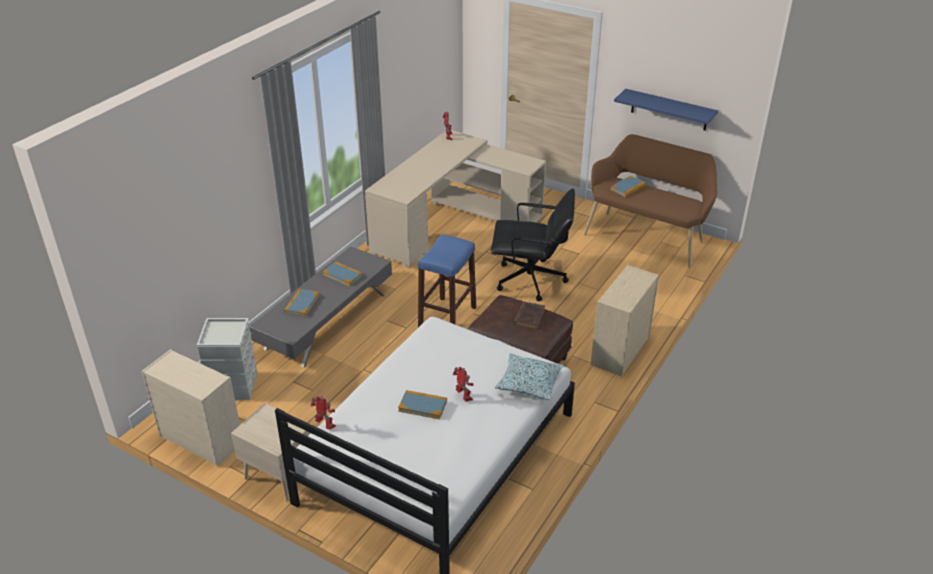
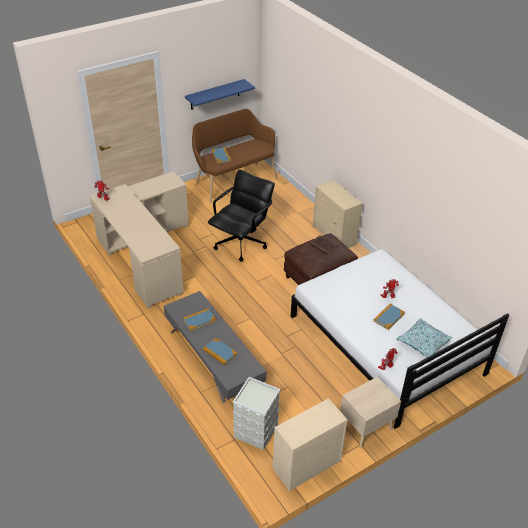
camera: 65 degrees left, 5 degrees up
blue stool [418,235,476,327] -> none
pillow [495,354,564,400] -> pillow moved to [397,318,452,358]

